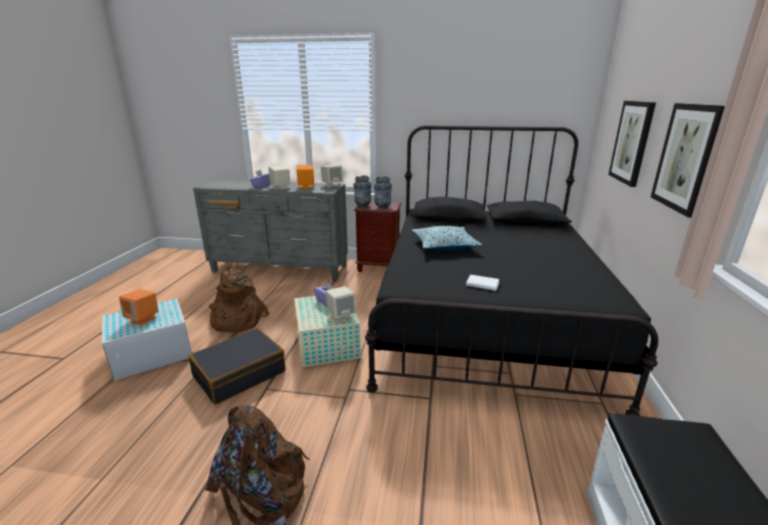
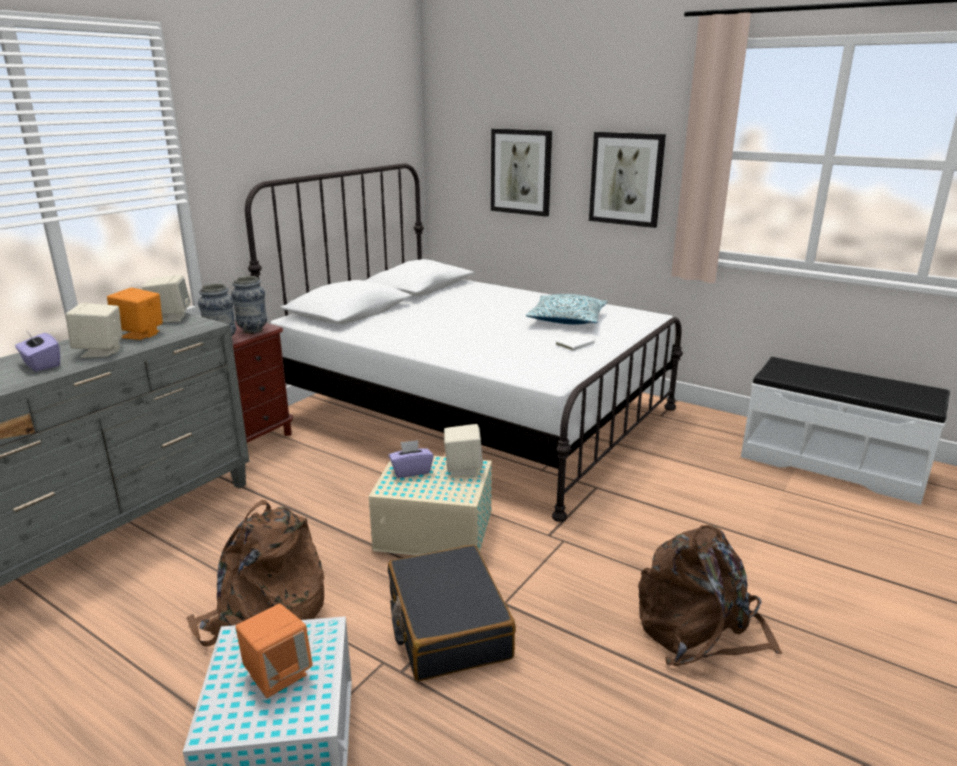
camera: 65 degrees left, 0 degrees up
black bed [365,126,658,417] -> white bed [245,163,683,522]
pillow [412,226,482,250] -> pillow moved to [526,294,607,325]

